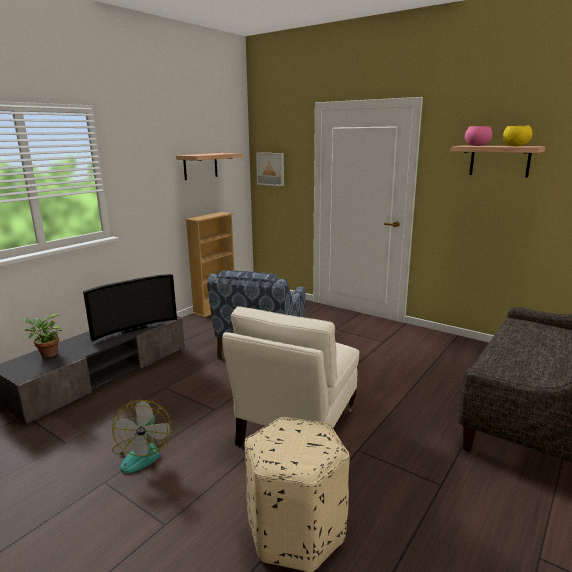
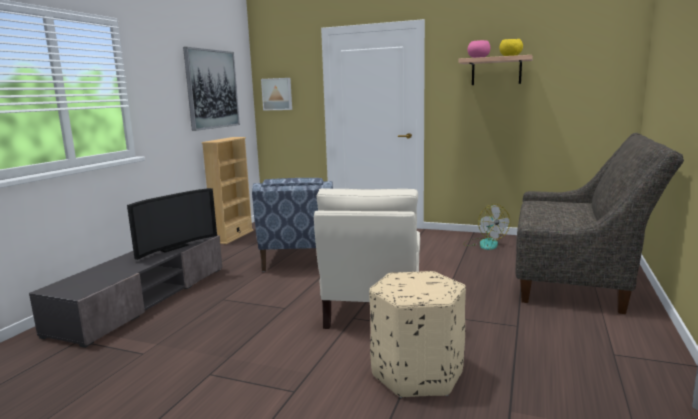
camera: 15 degrees left, 5 degrees down
potted plant [23,314,62,358] -> none
fan [112,400,172,473] -> fan moved to [463,204,510,250]
shelf [176,153,243,180] -> picture [183,47,240,131]

